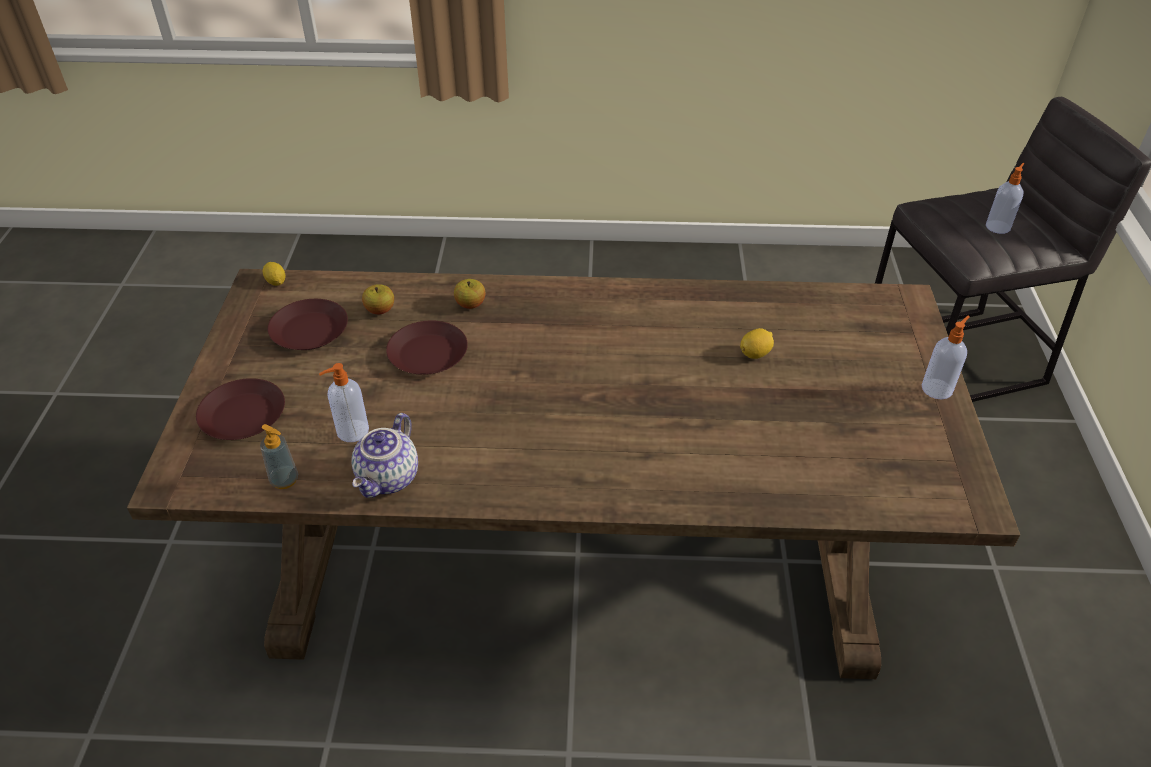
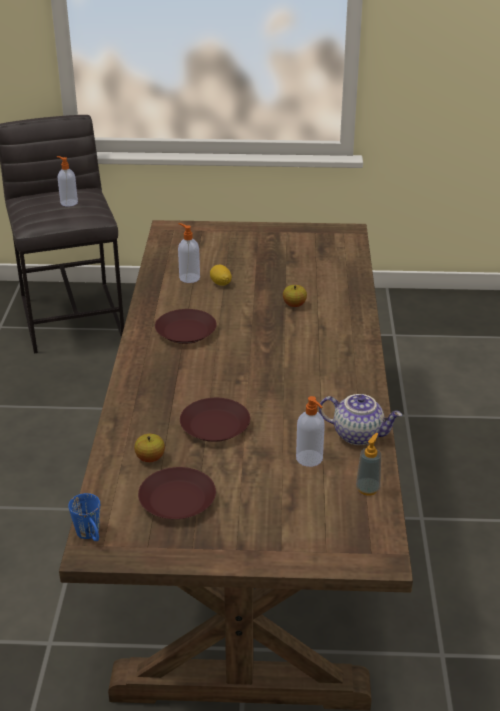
camera: 90 degrees left, 10 degrees down
brown plate [196,378,285,440] -> brown plate moved to [155,309,216,344]
lemon [263,262,285,286] -> blue mug [68,493,100,541]
apple [454,279,485,309] -> apple moved to [283,285,307,307]
soap dispenser [922,316,970,399] -> soap dispenser moved to [178,223,200,283]

